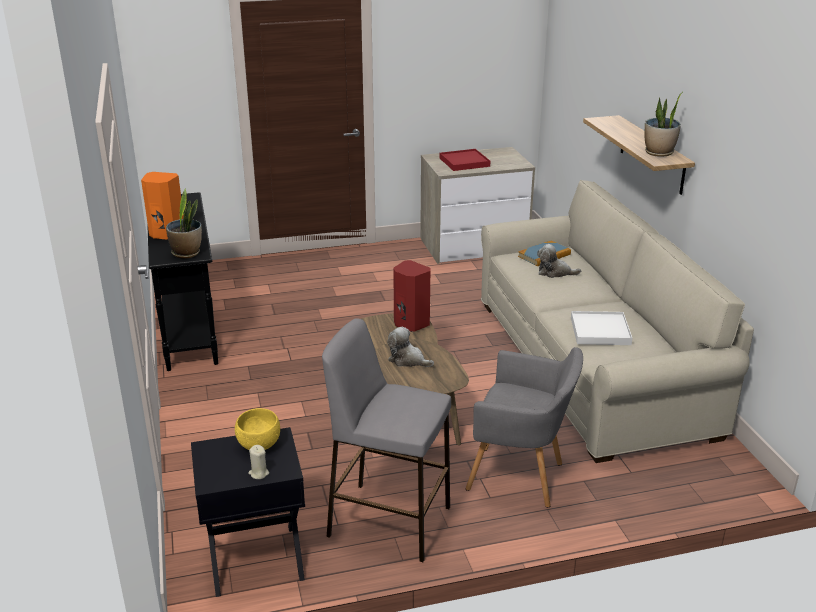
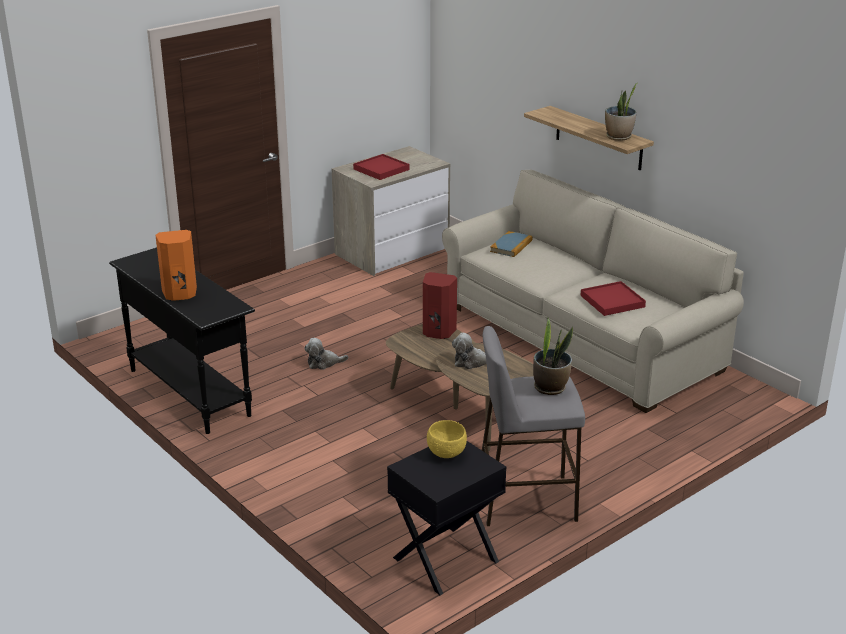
camera: 25 degrees left, 0 degrees up
potted plant [166,189,202,259] -> potted plant moved to [533,318,573,395]
beige candle [248,445,269,479] -> none
grey armchair [466,347,583,507] -> none
plush toy [537,244,581,278] -> plush toy moved to [304,338,348,370]
white tray [571,311,632,345] -> red tray [580,281,646,316]

